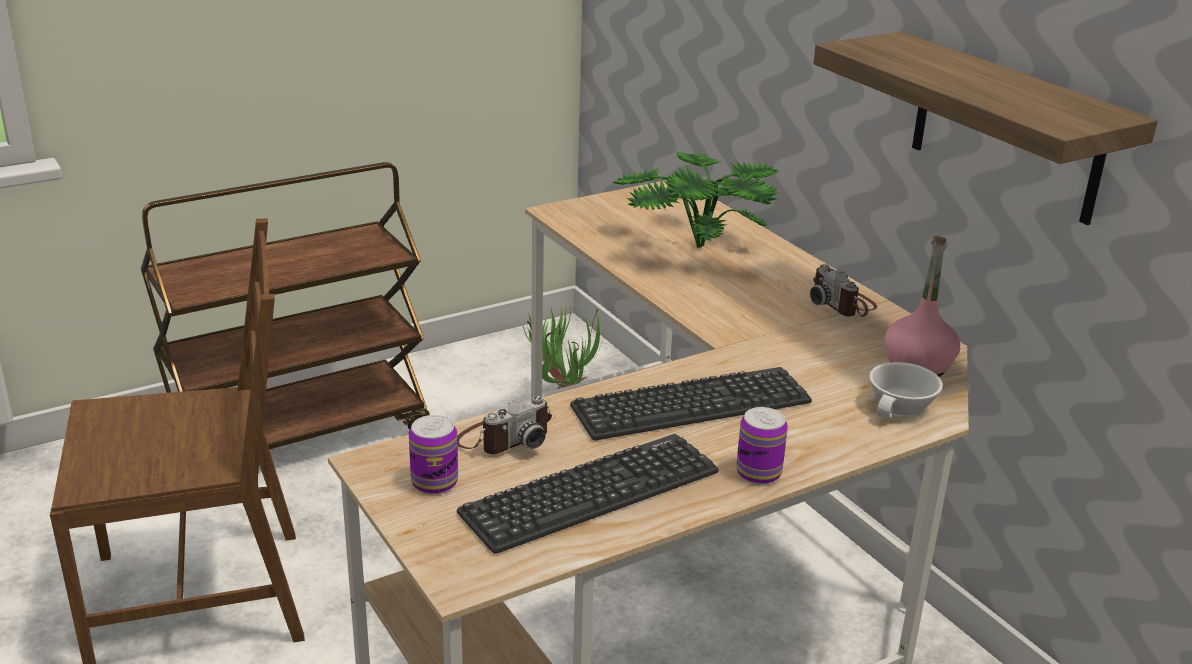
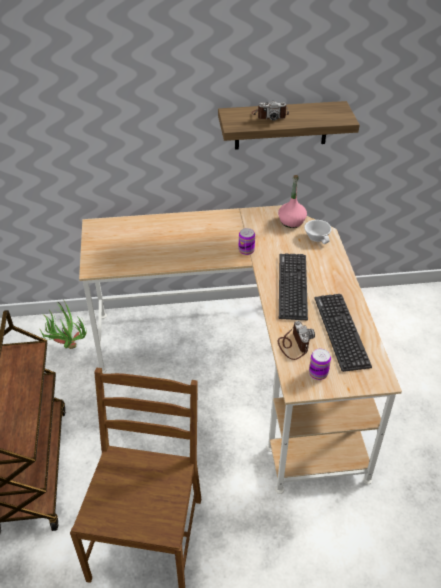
camera: 65 degrees left, 15 degrees up
potted plant [613,151,779,248] -> none
can [736,407,788,485] -> can moved to [239,228,255,255]
camera [810,264,877,317] -> camera moved to [251,101,289,121]

